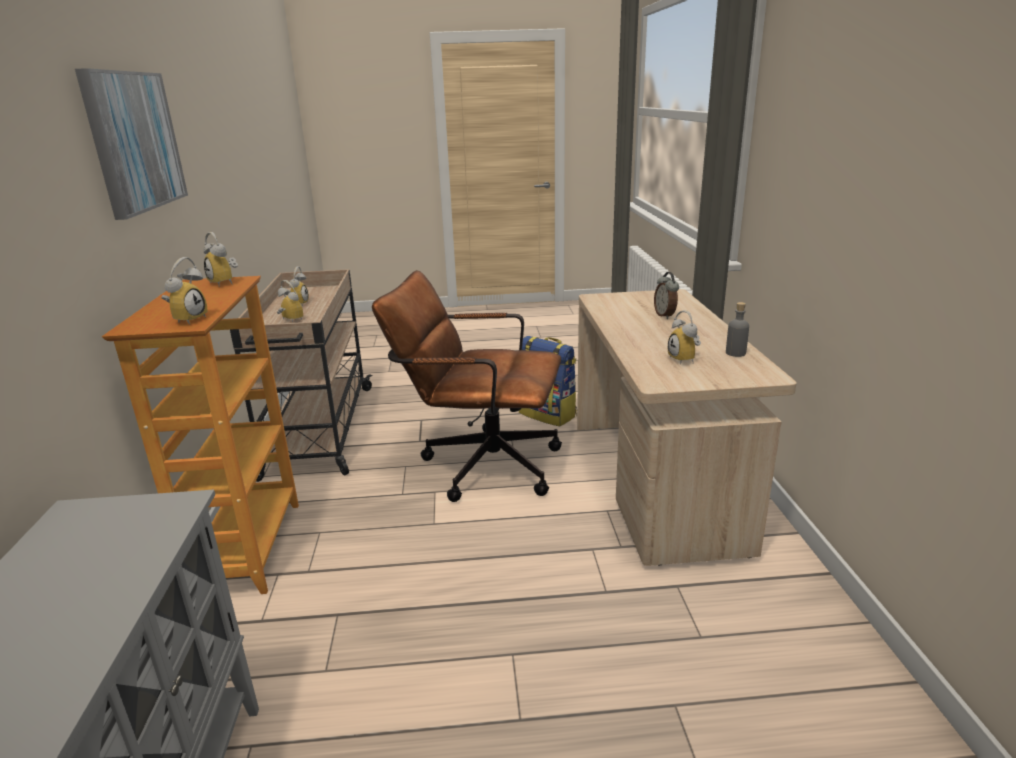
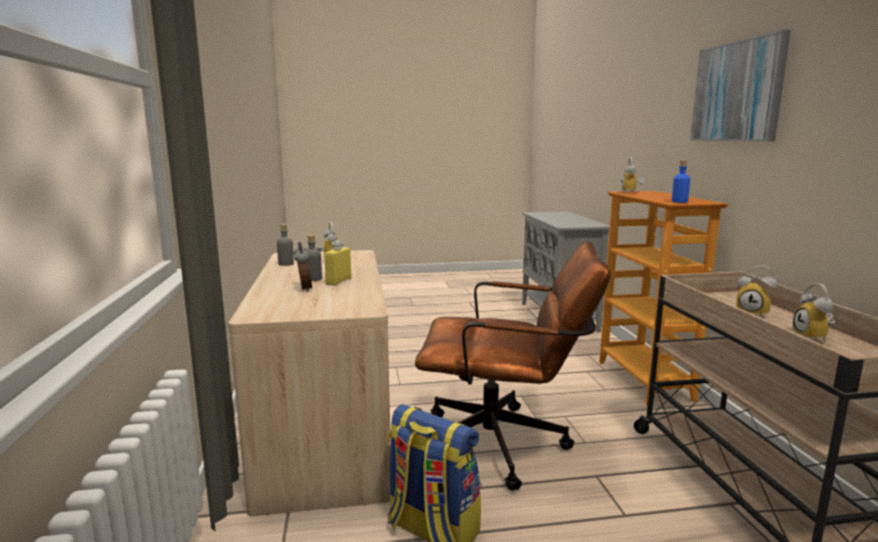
camera: 175 degrees right, 10 degrees down
alarm clock [204,232,238,286] -> blue bottle [672,161,690,203]
none -> grey bottle [307,235,322,281]
none -> yellow bottle [324,241,352,285]

